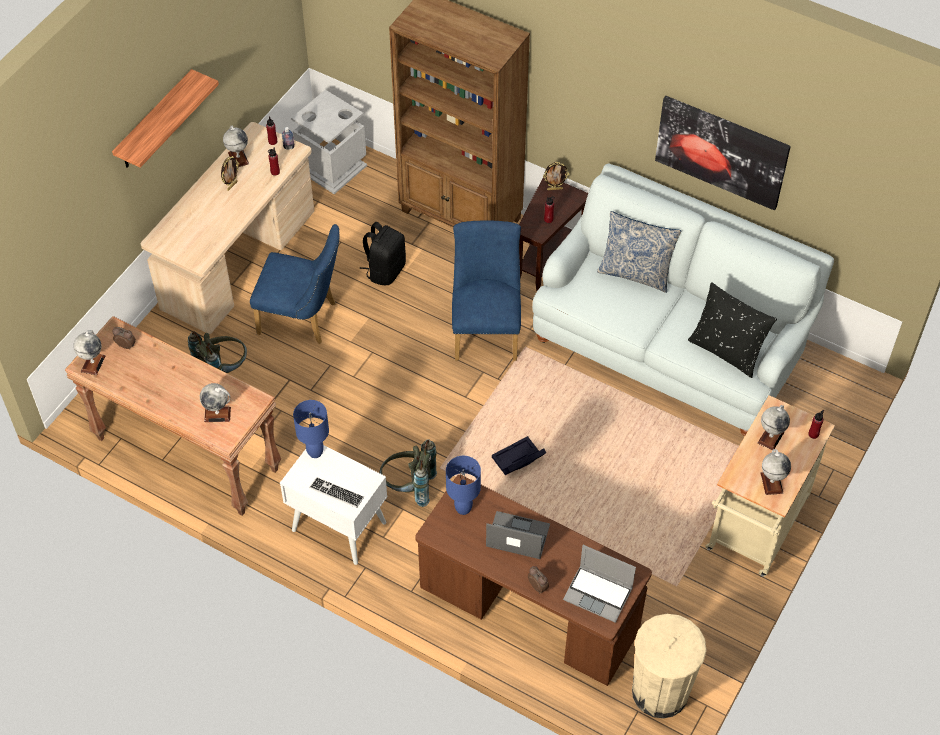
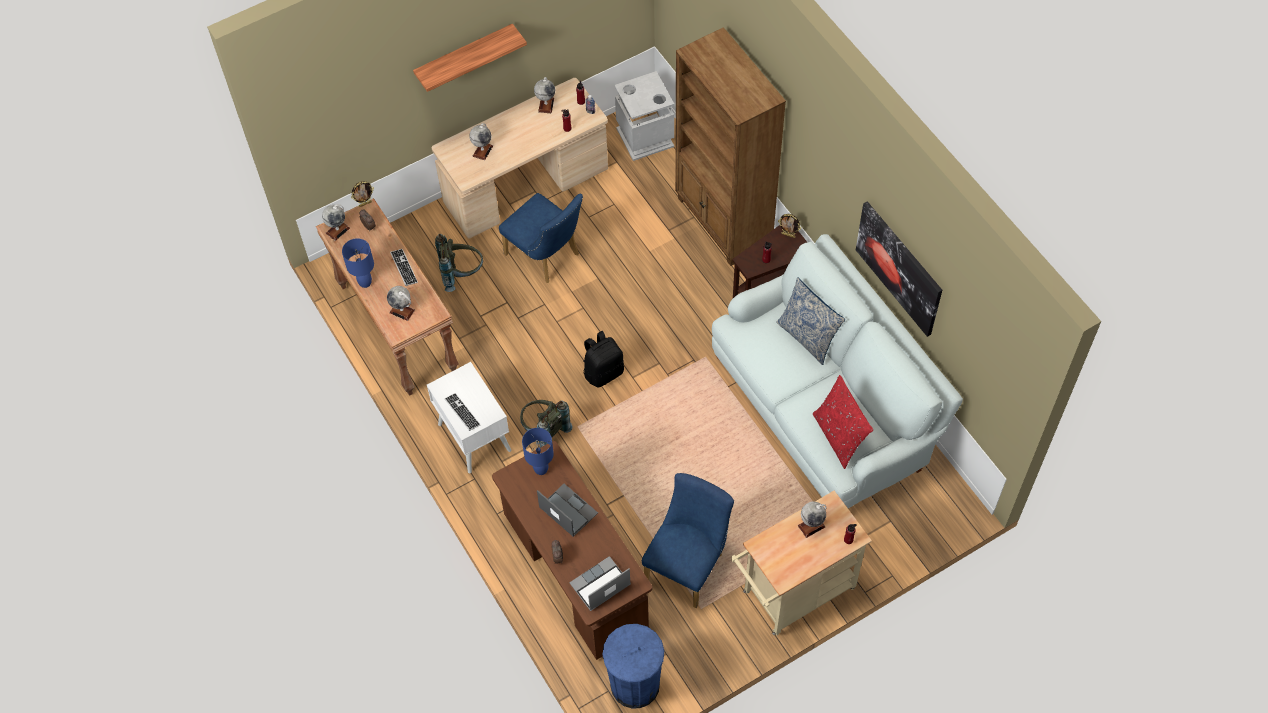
camera: 30 degrees right, 5 degrees up
picture frame [221,156,239,191] -> picture frame moved to [351,181,374,207]
blue table lamp [293,400,329,458] -> blue table lamp moved to [342,238,374,288]
black backpack [360,222,406,285] -> black backpack moved to [583,331,624,388]
blue chair [452,221,521,361] -> blue chair moved to [642,473,734,608]
black storage box [492,436,546,475] -> none
laptop [563,545,636,623] -> laptop turned 90 degrees clockwise [569,556,631,611]
beige trash can [632,614,707,719] -> blue trash can [602,624,664,709]
black pillow [688,282,777,378] -> red pillow [813,375,873,469]
globe [761,449,791,495] -> globe moved to [469,123,493,160]
none -> keyboard [390,249,418,286]

